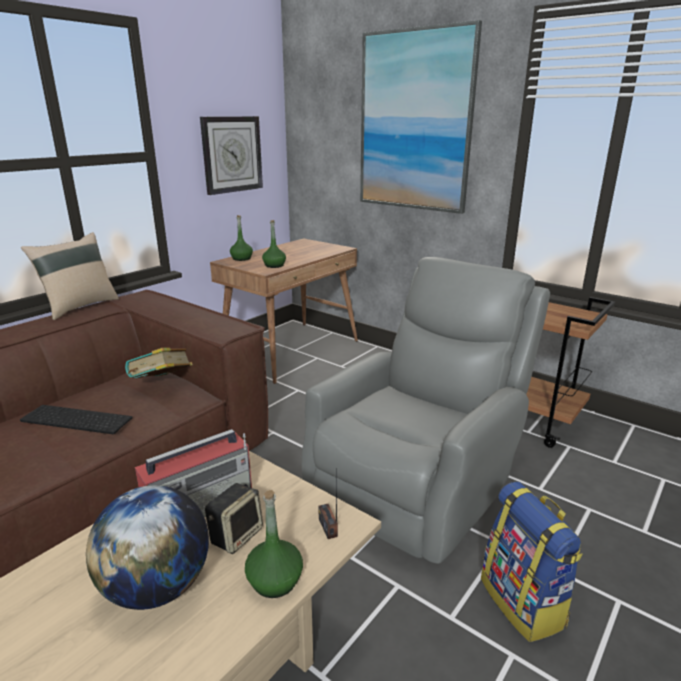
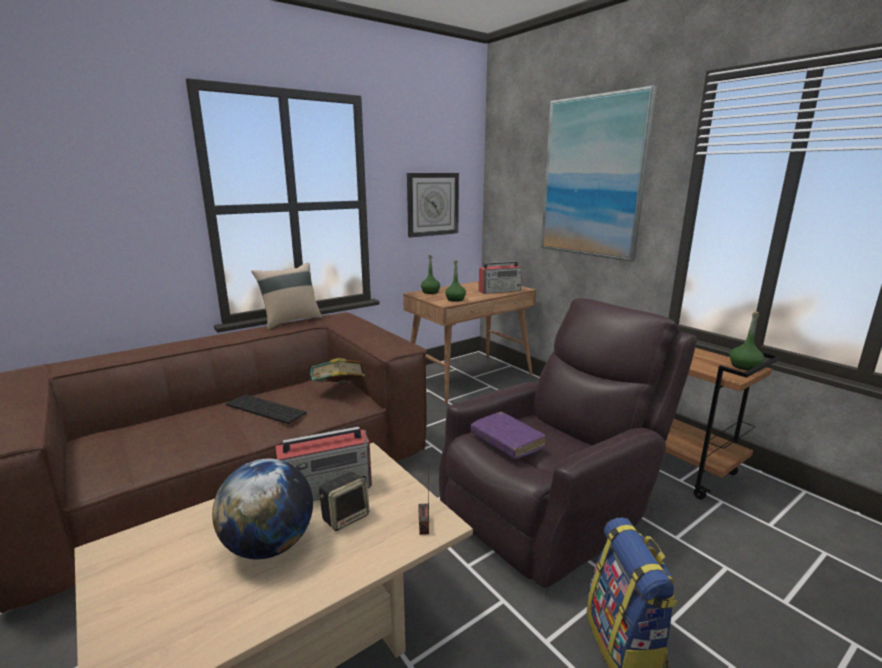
camera: 15 degrees right, 5 degrees down
green bottle [245,490,303,598] -> green bottle moved to [729,312,764,371]
grey armchair [302,257,550,564] -> brown armchair [439,298,697,588]
none -> purple book [471,411,546,459]
none -> radio [479,261,522,294]

